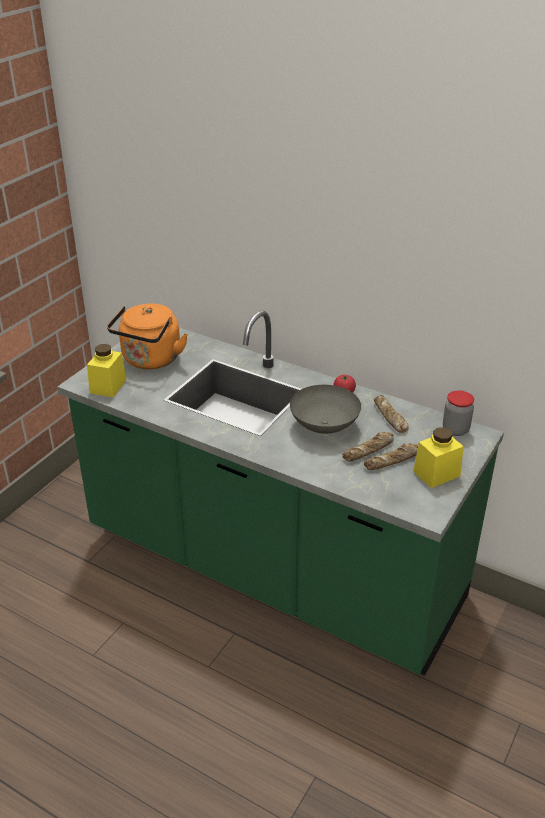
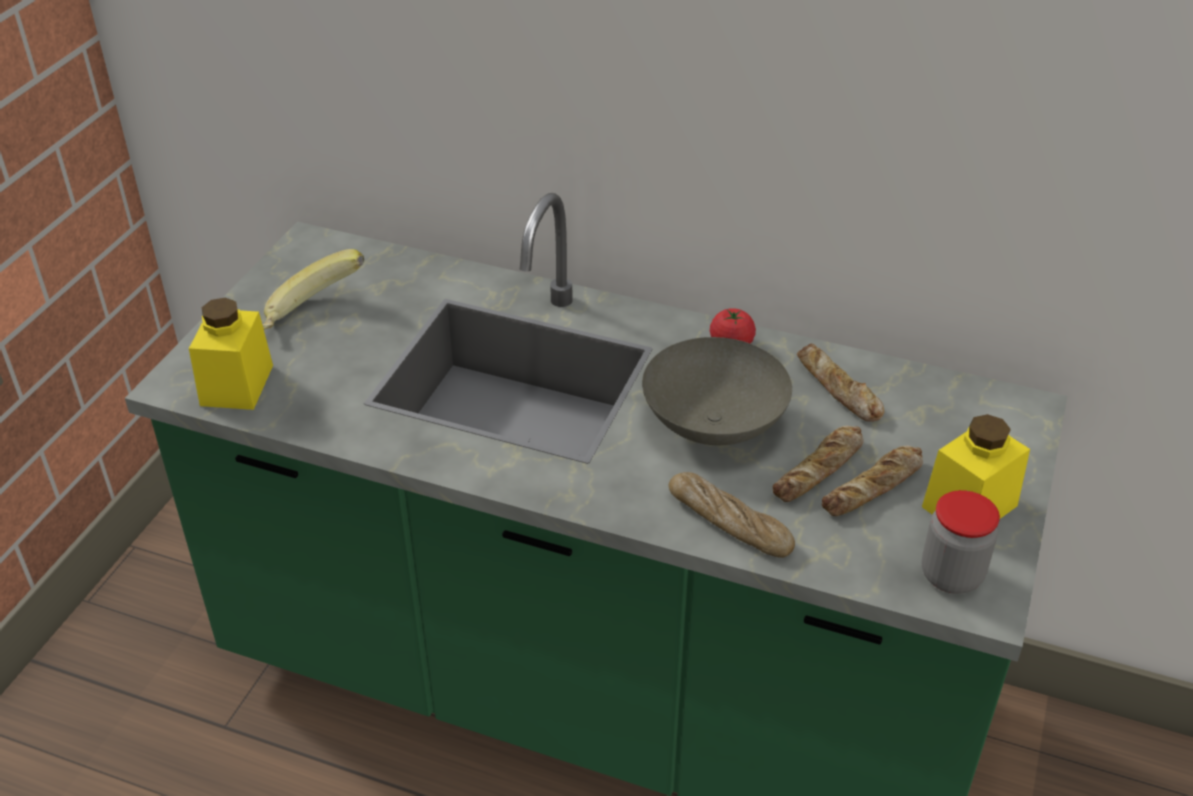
camera: 10 degrees left, 5 degrees up
orange kettle [107,304,188,369] -> banana [263,249,364,330]
jar [443,391,474,436] -> jar moved to [922,490,1000,594]
none -> bread [669,472,795,558]

